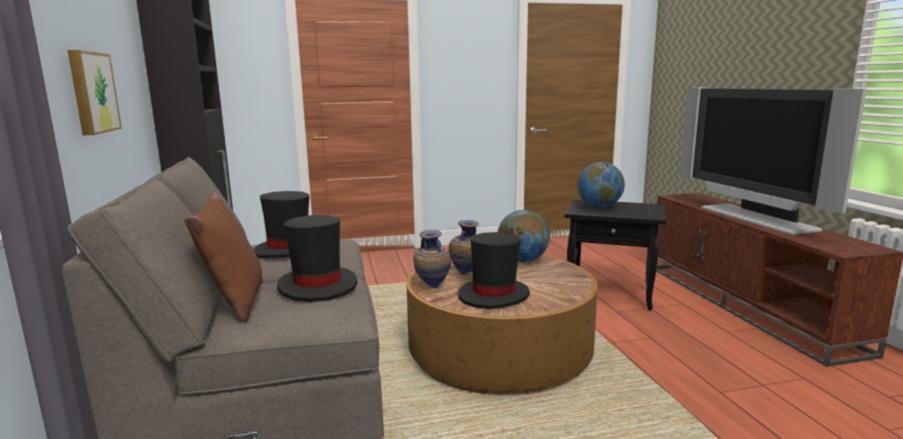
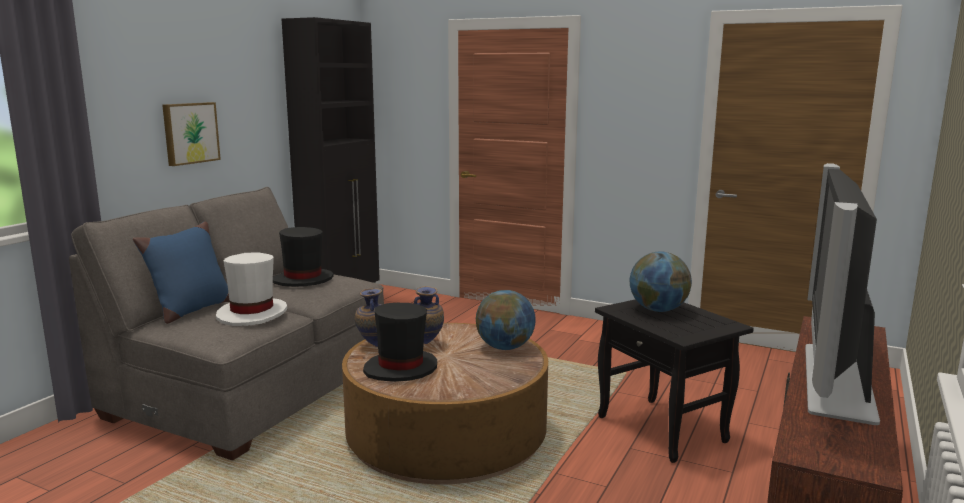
camera: 40 degrees right, 0 degrees up
brown pillow [184,192,263,321] -> blue pillow [133,221,230,324]
black hat [277,215,358,302] -> white hat [216,253,287,326]

